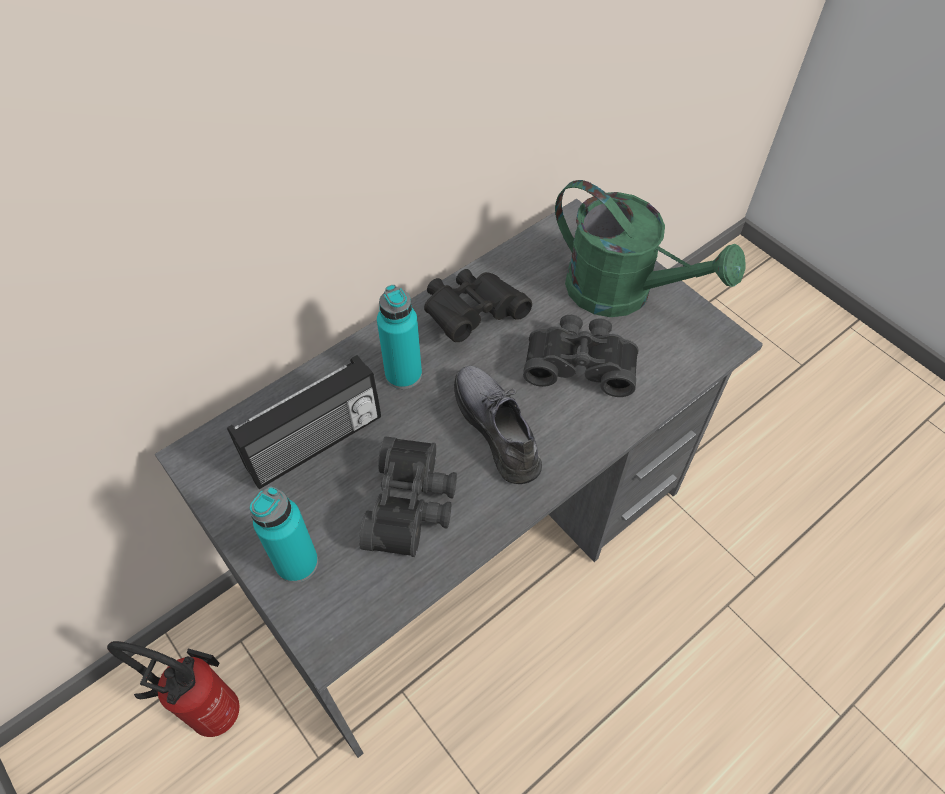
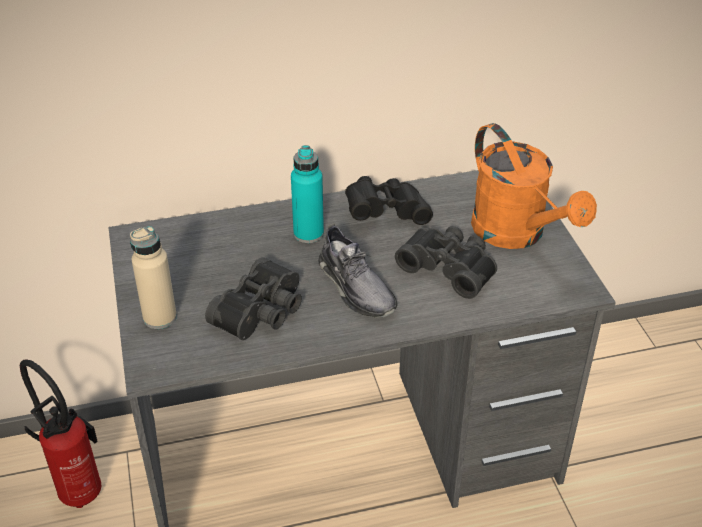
camera: 25 degrees right, 15 degrees down
radio [227,355,381,489] -> none
turquoise bottle [250,487,318,583] -> beige bottle [130,226,177,329]
grey shoe [454,366,542,484] -> grey shoe turned 150 degrees clockwise [319,223,398,318]
green watering can [555,180,746,317] -> orange watering can [471,123,597,249]

